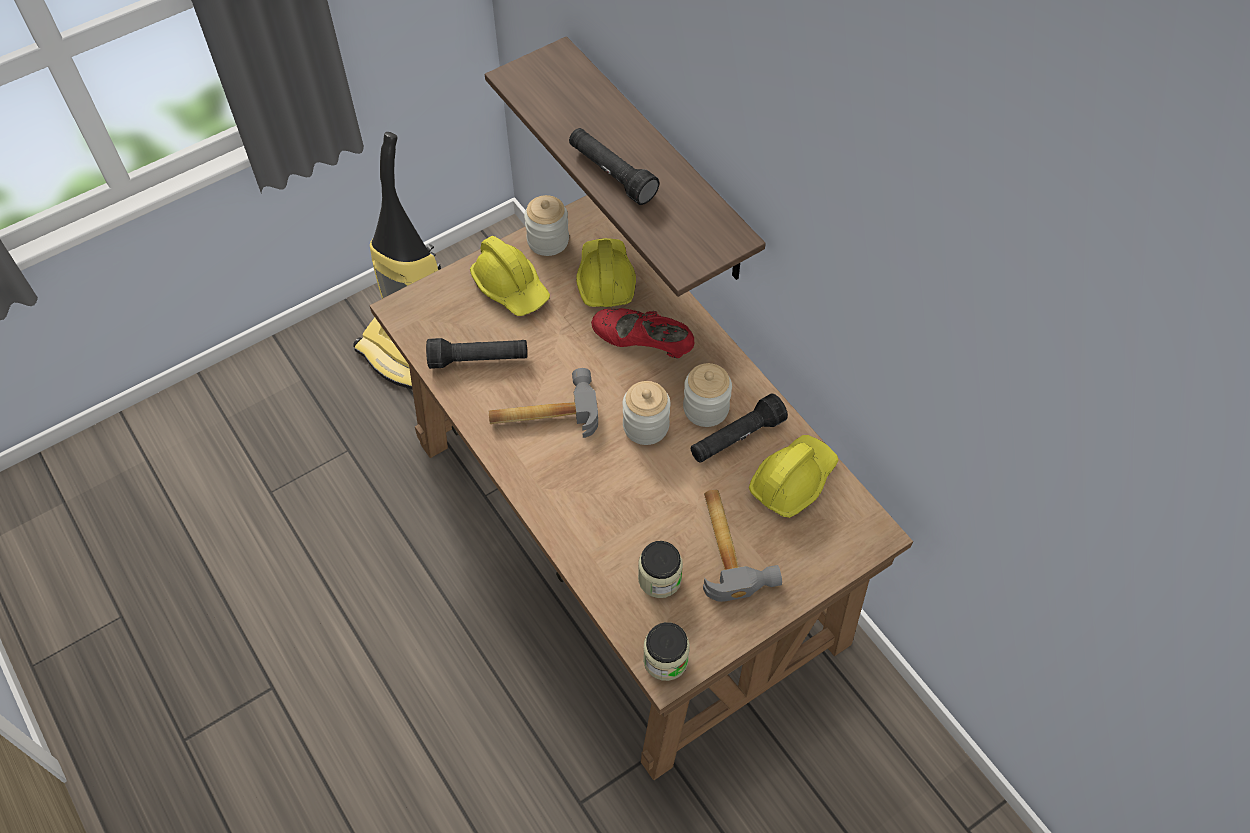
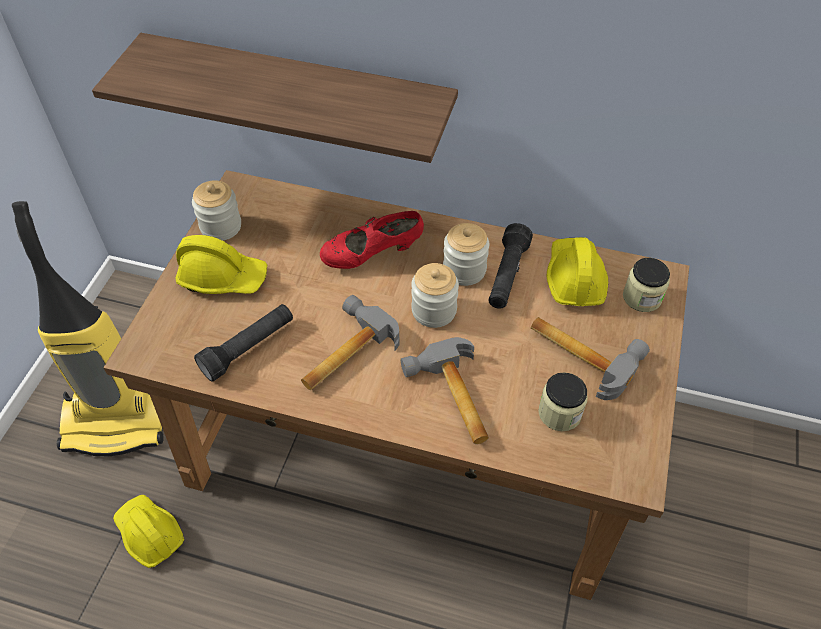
camera: 40 degrees left, 5 degrees down
black flashlight [569,128,659,205] -> none
yellow hard hat [576,238,636,307] -> yellow hard hat moved to [113,495,184,568]
jar [643,622,690,681] -> jar moved to [623,258,670,312]
none -> hammer [400,337,489,444]

